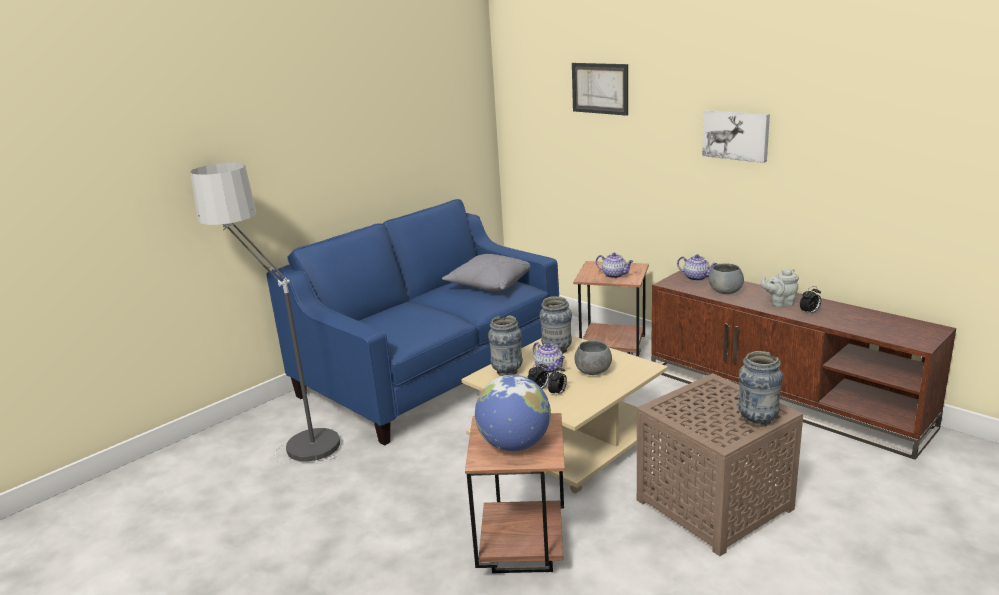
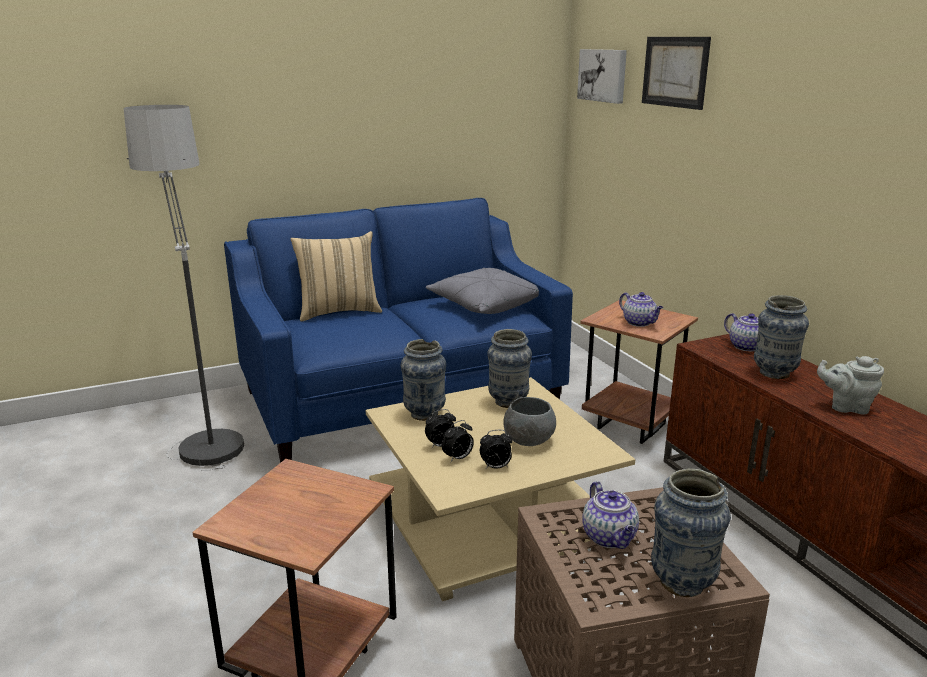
camera: 20 degrees right, 0 degrees up
globe [475,375,551,451] -> none
teapot [533,342,565,373] -> teapot moved to [582,481,639,549]
picture [702,110,770,163] -> picture moved to [577,49,627,104]
grey bowl [708,263,744,294] -> vase [754,295,809,379]
alarm clock [800,286,821,314] -> alarm clock moved to [480,430,513,469]
none -> beige pillow [291,231,382,322]

